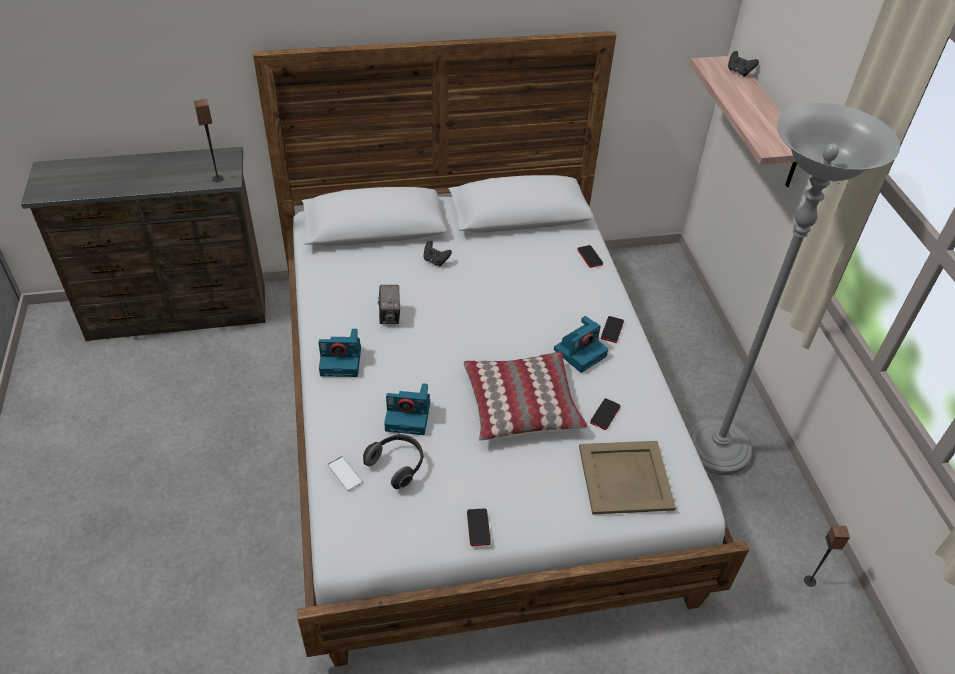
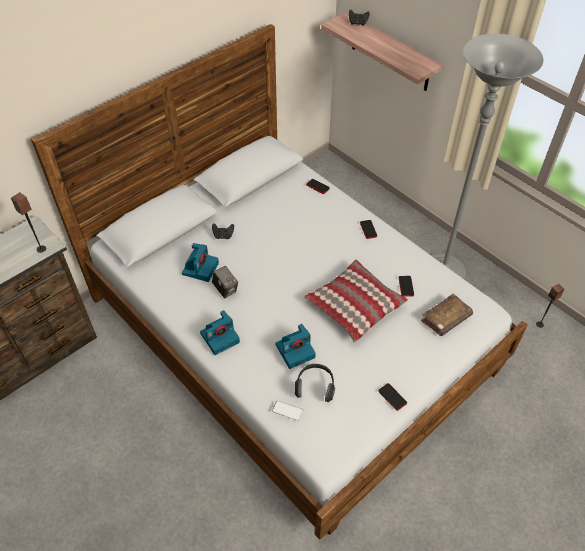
camera: 30 degrees left, 5 degrees up
camera [554,316,608,373] -> camera moved to [182,243,219,282]
beige tray [579,441,676,515] -> brown book [421,294,473,336]

